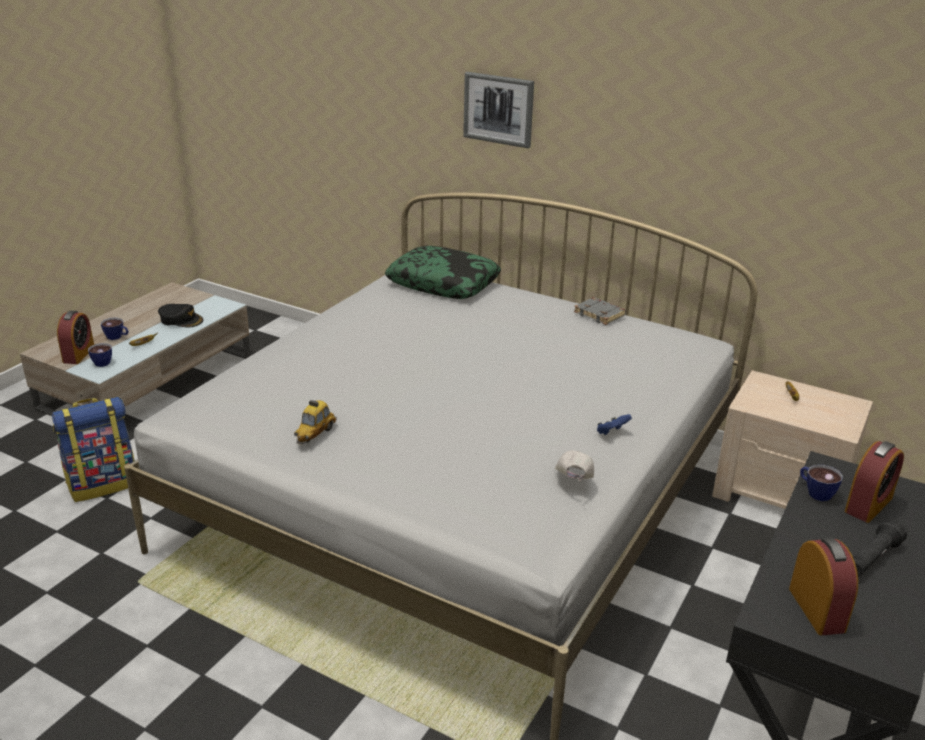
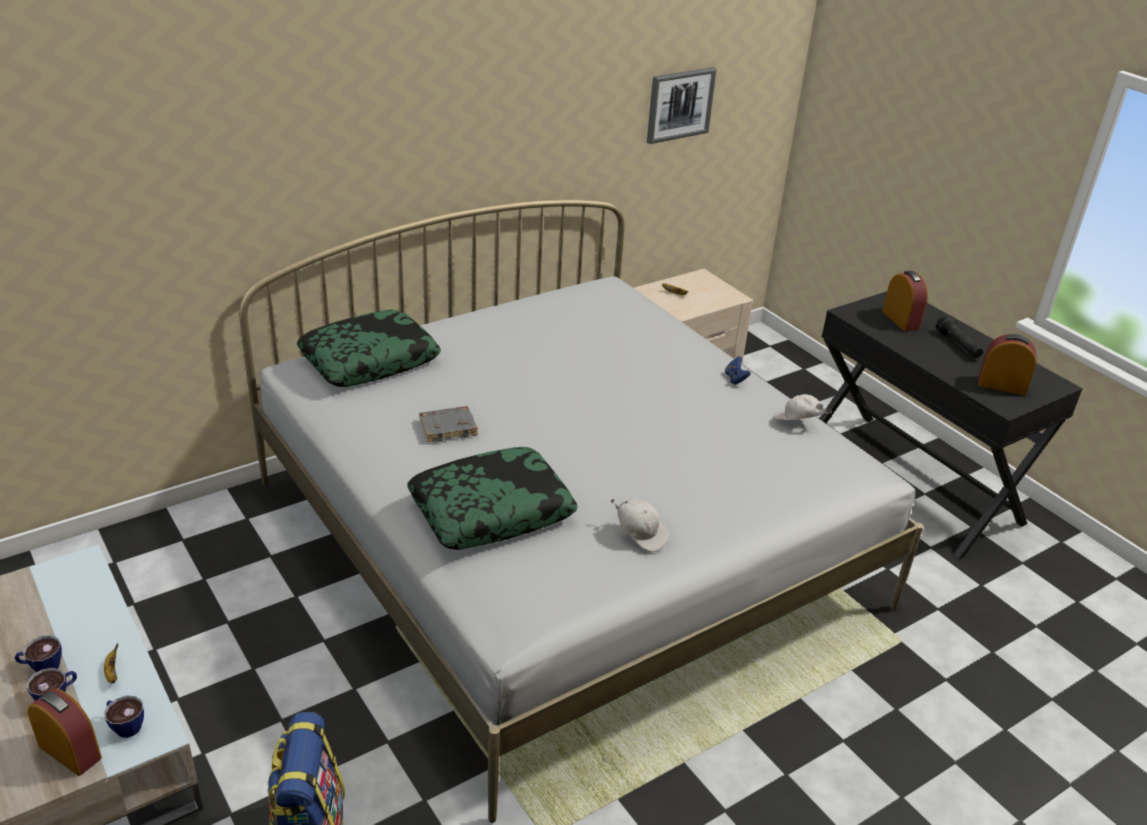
camera: 65 degrees left, 5 degrees up
black cap [158,304,203,327] -> none
toy car [294,400,337,445] -> white cap [610,499,669,552]
picture [463,72,534,148] -> picture moved to [647,67,717,144]
grey book [574,297,626,325] -> grey book moved to [419,406,478,442]
cup [800,465,843,501] -> cup moved to [14,635,62,672]
none -> pillow [407,447,578,550]

